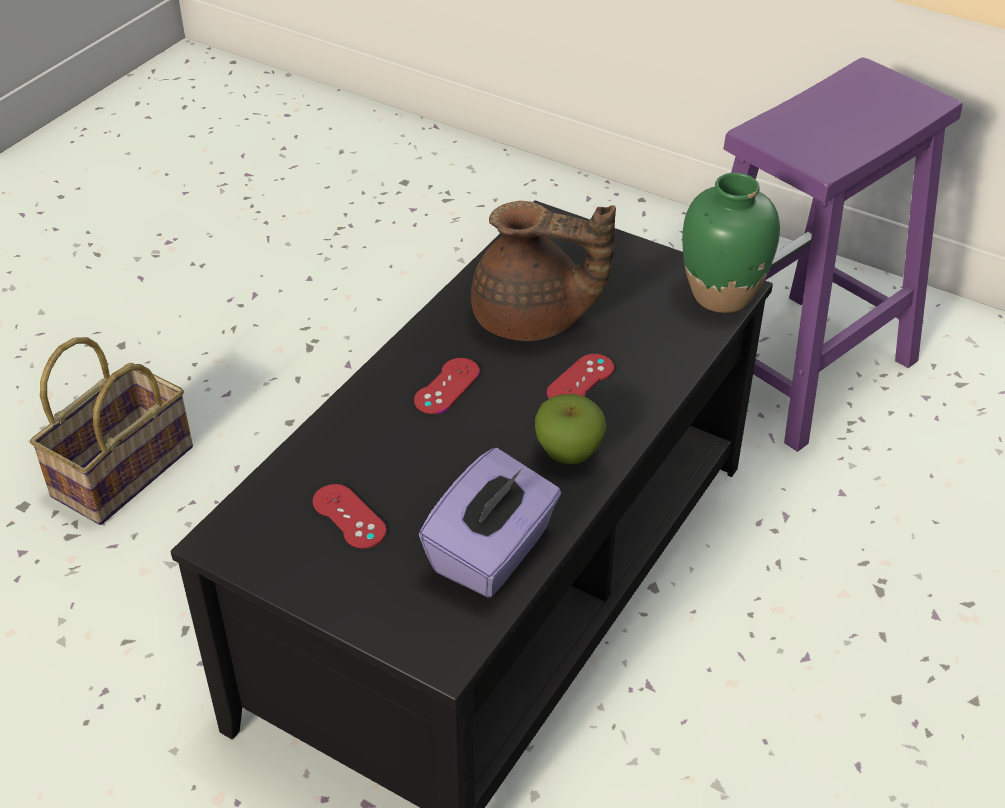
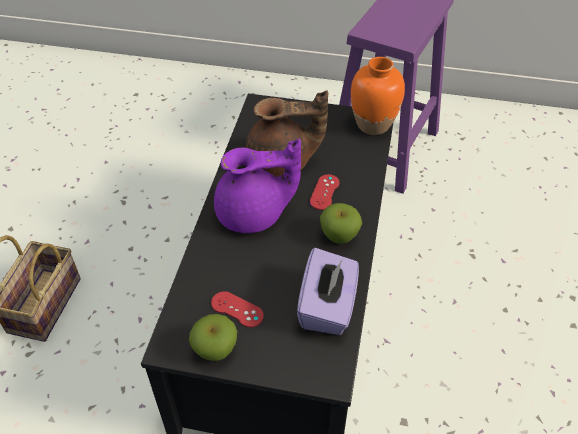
camera: 20 degrees left, 5 degrees up
red game controller [414,358,480,414] -> purple teapot [214,139,301,233]
green vase [682,173,780,313] -> orange vase [351,57,405,135]
none -> apple [189,314,237,361]

